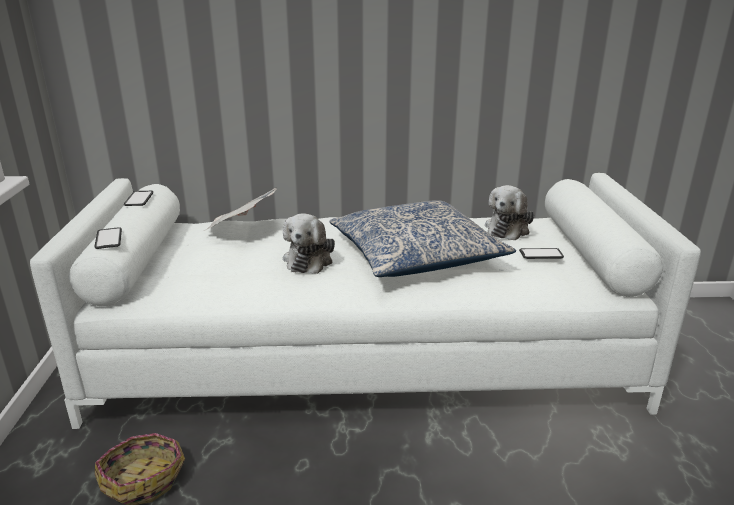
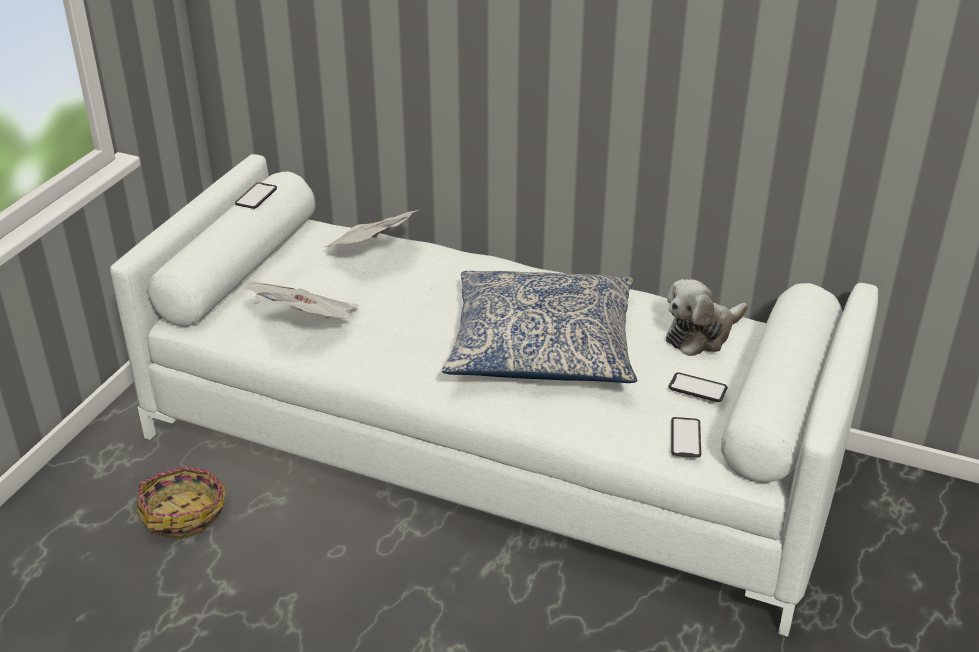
camera: 25 degrees right, 10 degrees up
phone [94,227,122,249] -> phone moved to [671,417,701,458]
plush toy [283,213,335,274] -> none
none -> newspaper [245,282,359,319]

